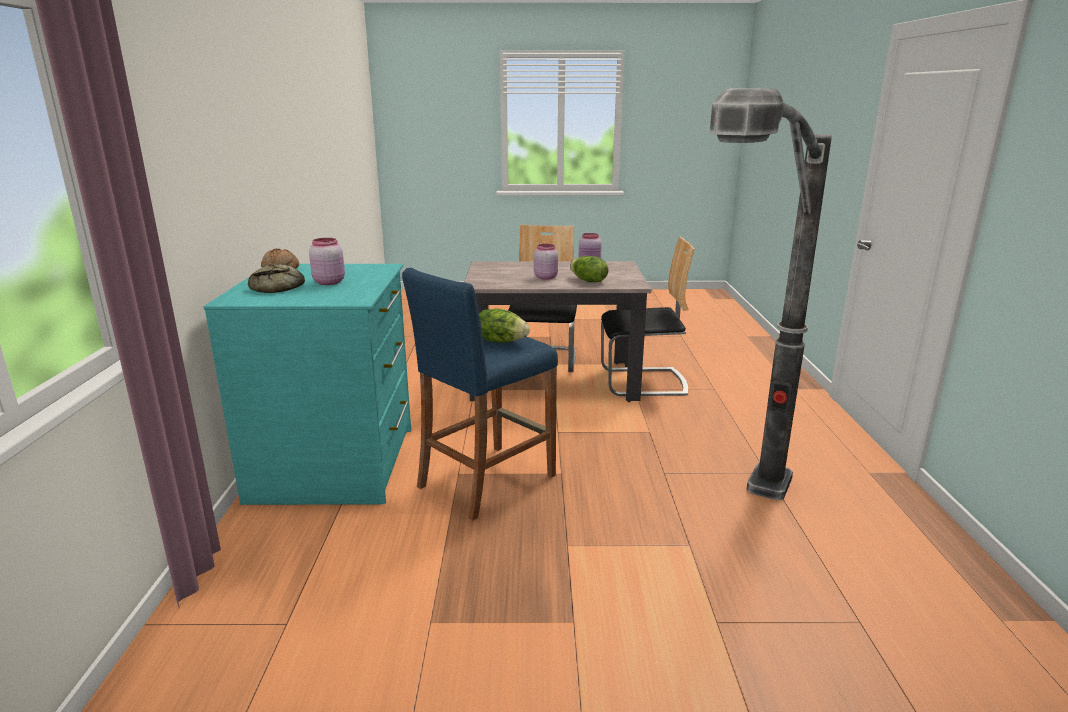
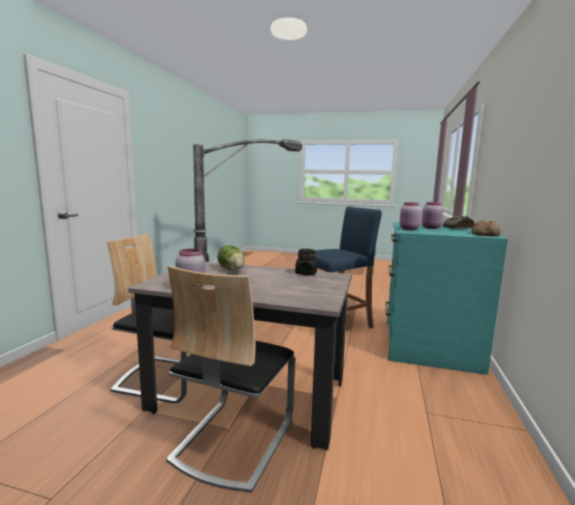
camera: 165 degrees left, 10 degrees down
lettuce [479,309,530,343] -> none
pink jar [534,244,558,280] -> pink jar moved to [399,202,422,230]
none -> black jar [295,249,317,275]

